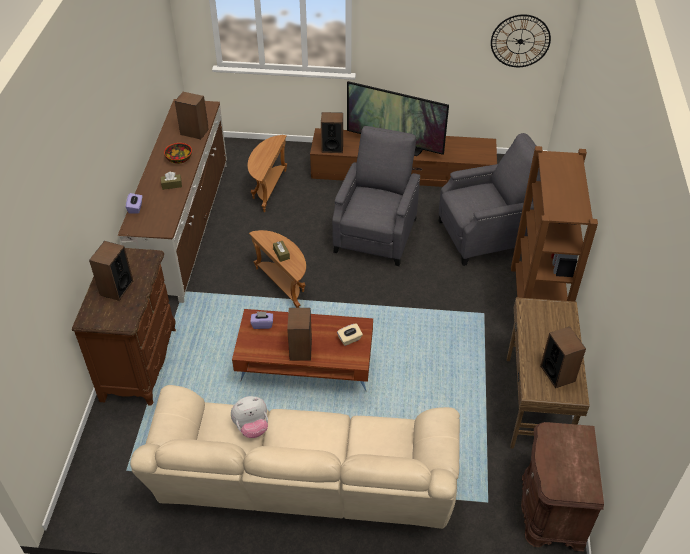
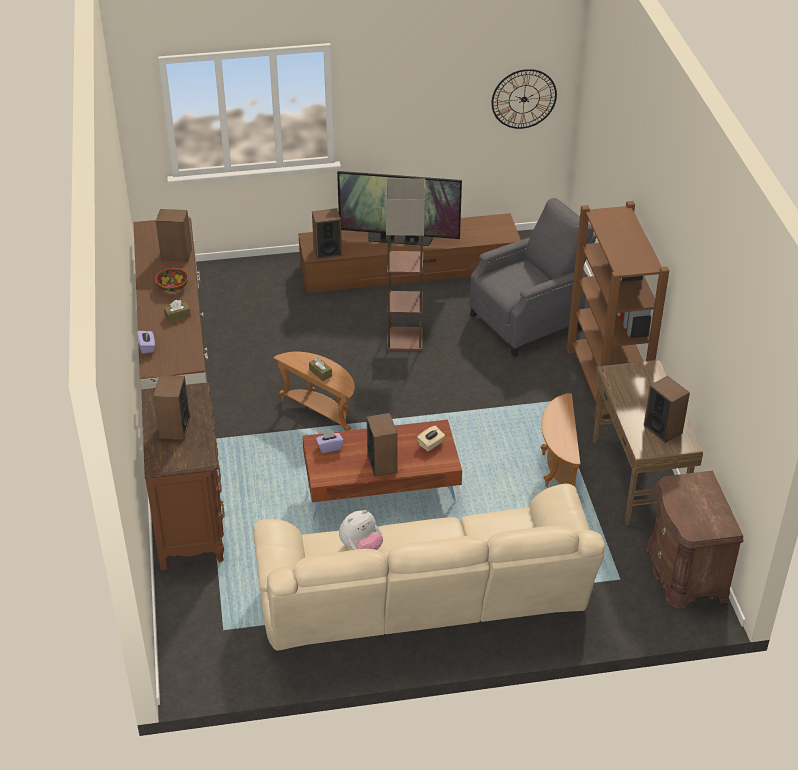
camera: 15 degrees left, 5 degrees down
brown side table [248,135,287,212] -> brown side table moved to [541,393,580,487]
grey armchair [332,126,420,266] -> floor lamp [386,178,425,351]

